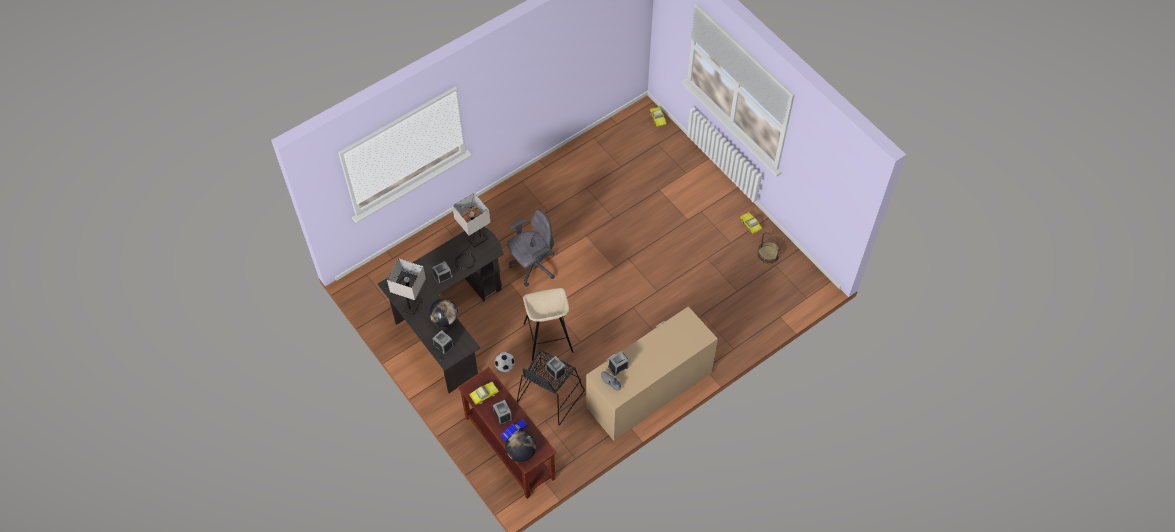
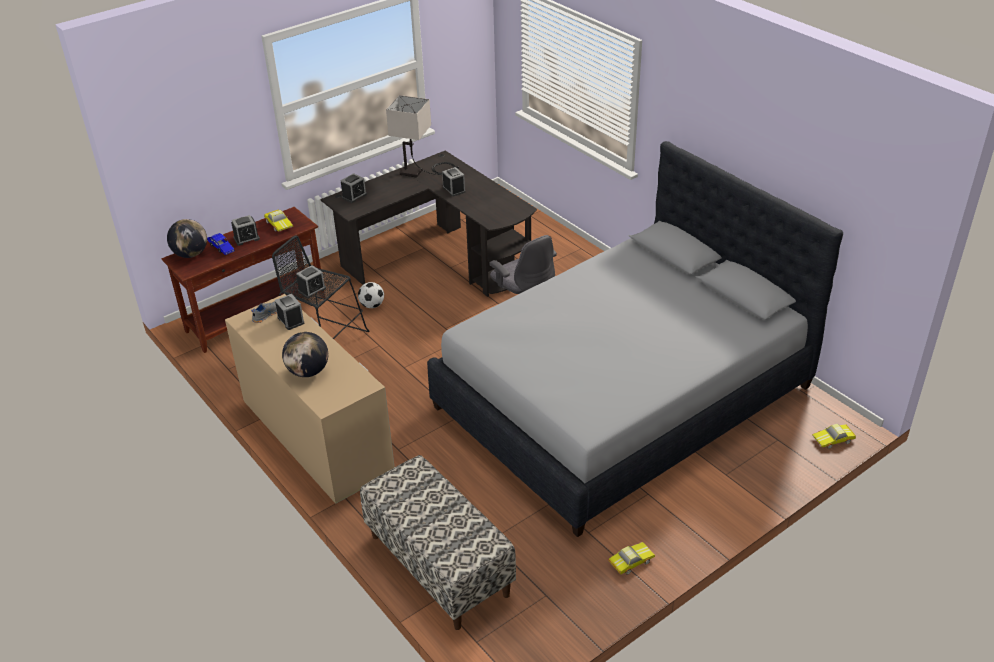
camera: 90 degrees right, 20 degrees down
globe [429,299,458,327] -> globe moved to [282,332,328,377]
table lamp [452,193,491,270] -> none
beige stool [523,288,573,361] -> none
basket [757,232,780,264] -> none
none -> bench [360,455,516,630]
none -> grey bed [427,141,843,537]

